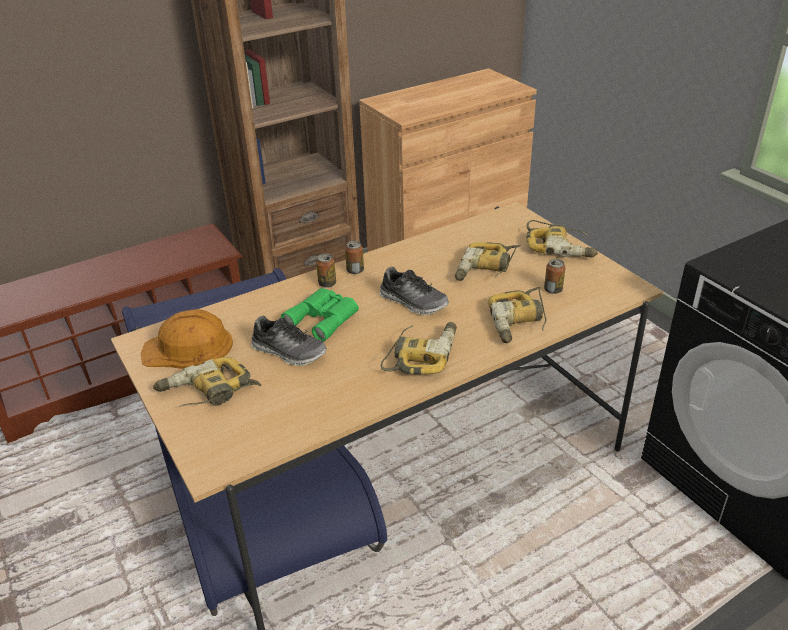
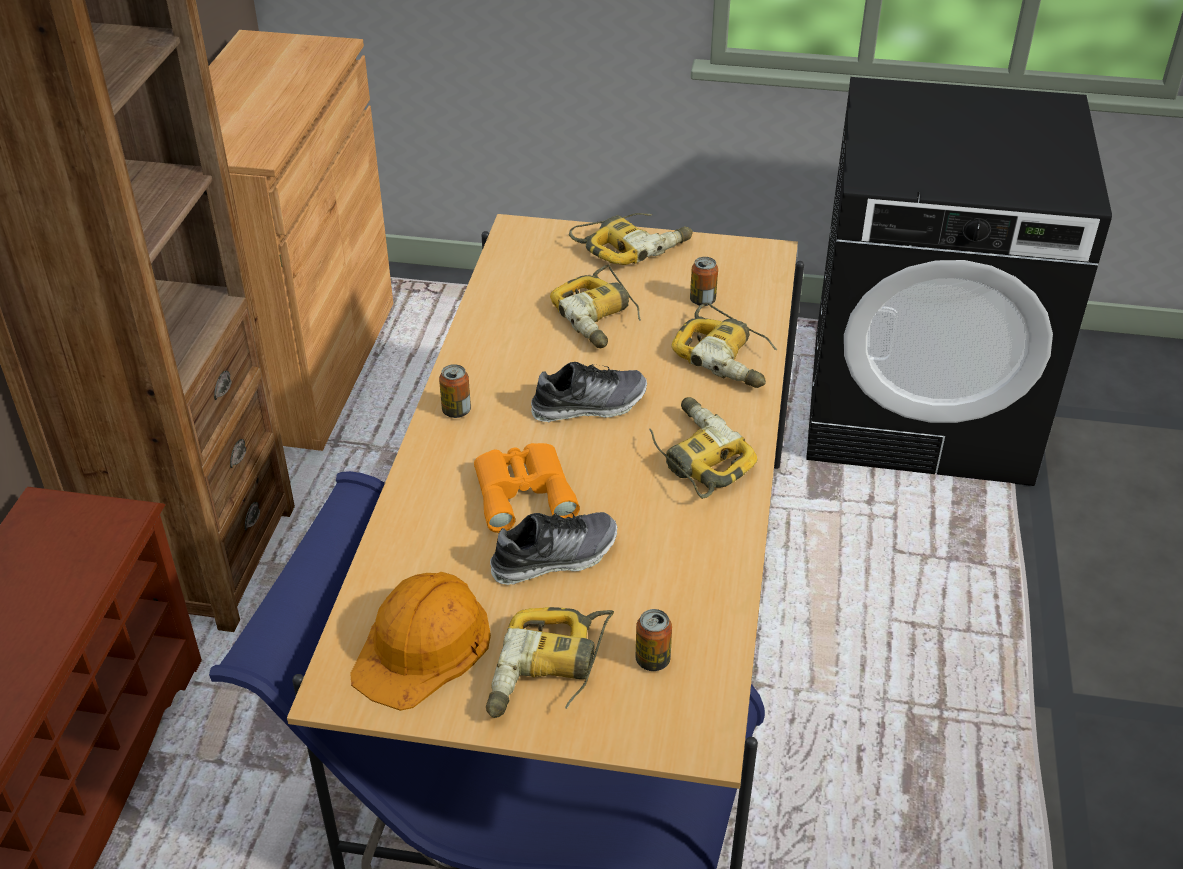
camera: 50 degrees left, 5 degrees up
green binoculars [281,288,359,342] -> orange binoculars [474,443,580,533]
can [316,254,336,288] -> can moved to [636,609,672,671]

